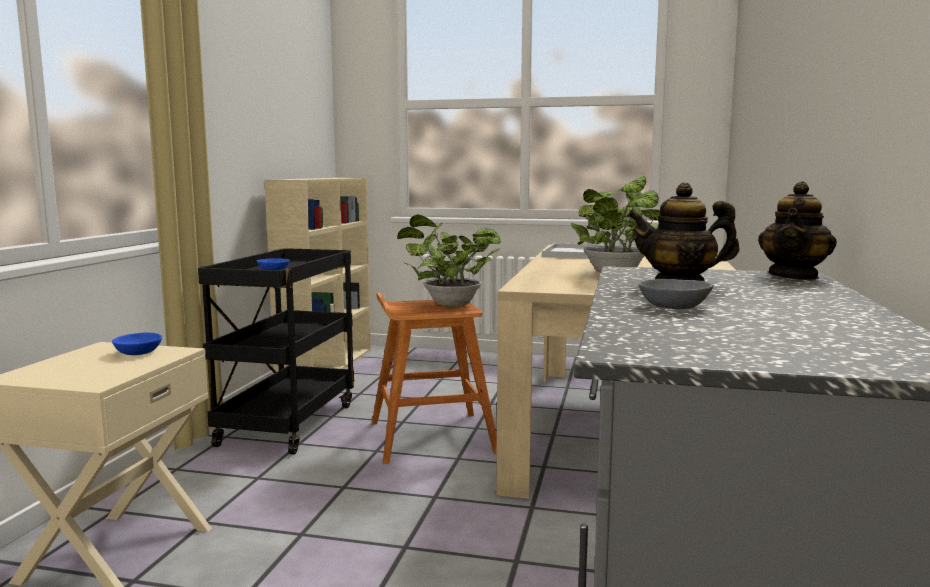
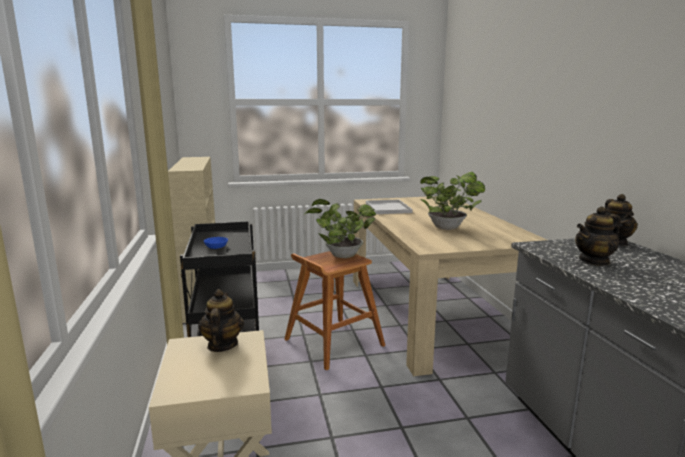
camera: 25 degrees left, 5 degrees up
blue bowl [112,333,162,355] -> teapot [198,289,244,352]
grey bowl [639,279,713,309] -> none

